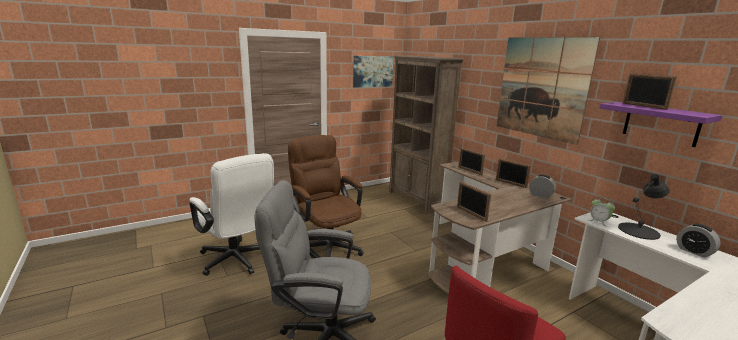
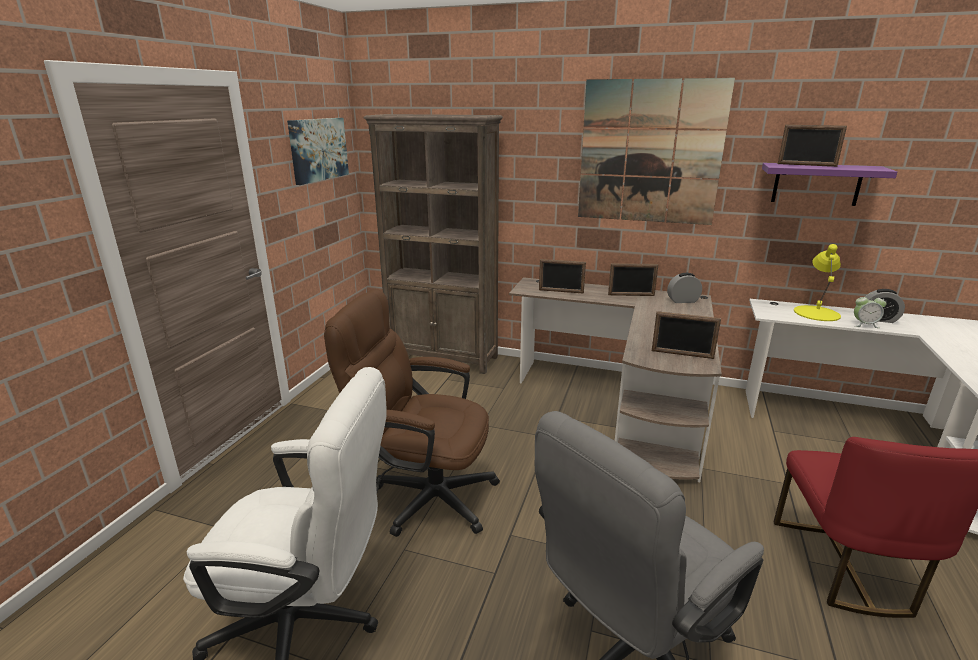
camera: 40 degrees left, 5 degrees up
alarm clock [589,198,615,226] -> alarm clock moved to [854,293,887,328]
black table lamp [618,174,670,240] -> yellow table lamp [794,244,841,321]

